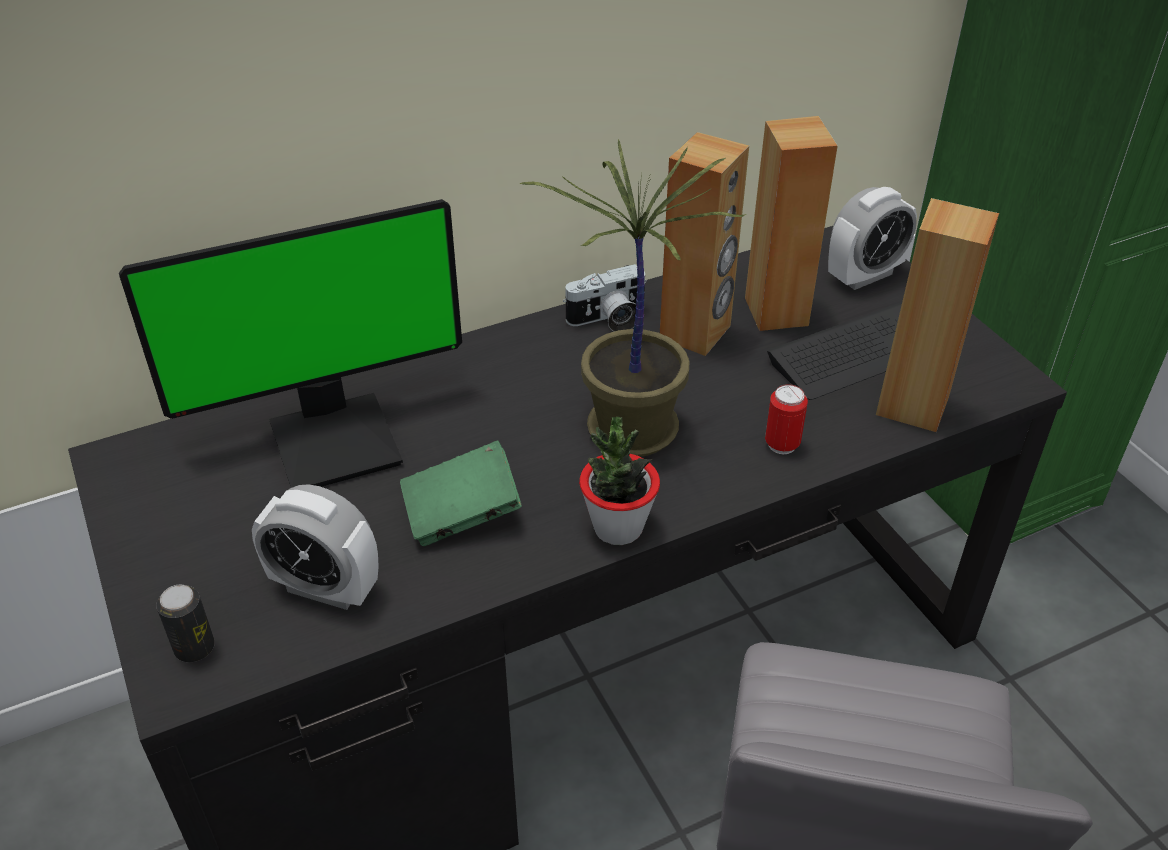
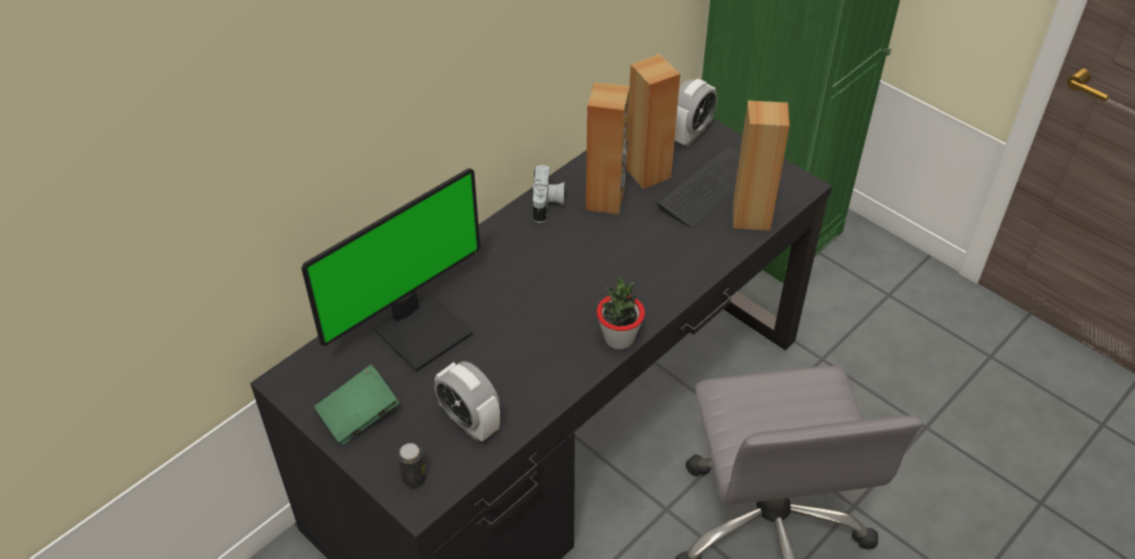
camera: 20 degrees left, 5 degrees up
alarm clock [252,484,379,610] -> alarm clock turned 45 degrees clockwise [434,361,500,442]
green book [400,440,522,546] -> green book moved to [314,364,399,444]
potted plant [519,139,746,457] -> none
camera [563,264,647,332] -> camera turned 45 degrees counterclockwise [532,164,565,223]
can [765,384,808,454] -> none

